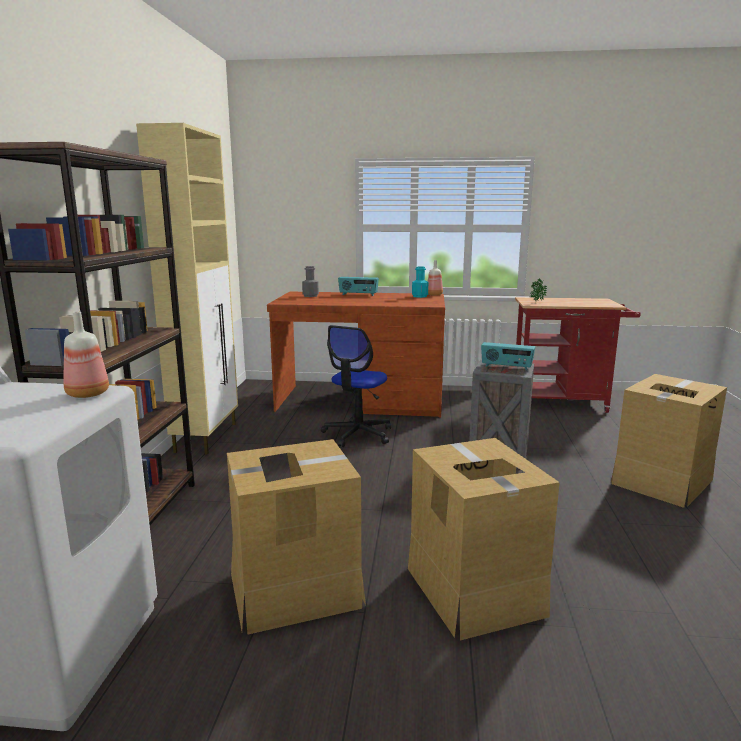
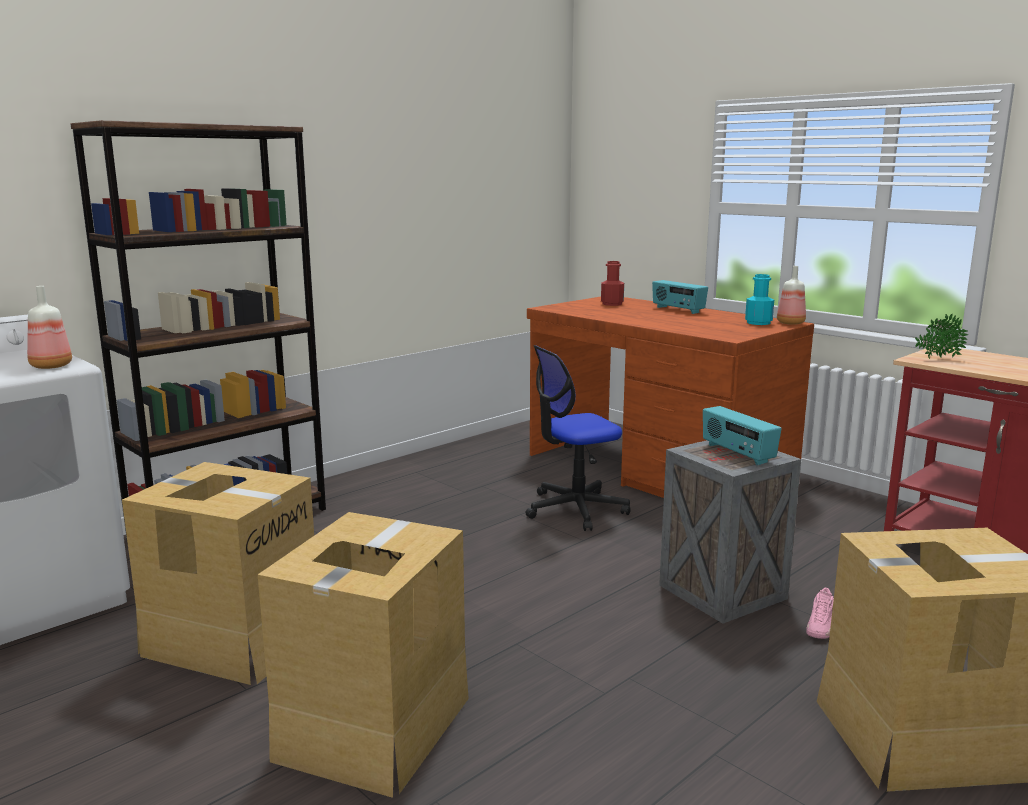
camera: 40 degrees right, 0 degrees up
beige cabinet [136,123,238,455] -> none
grey bottle [302,266,319,297] -> red bottle [601,261,624,306]
none -> pink shoe [806,588,834,639]

